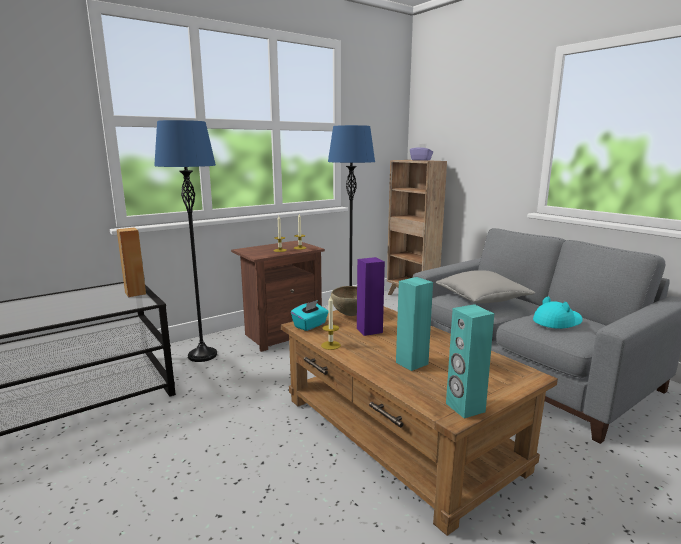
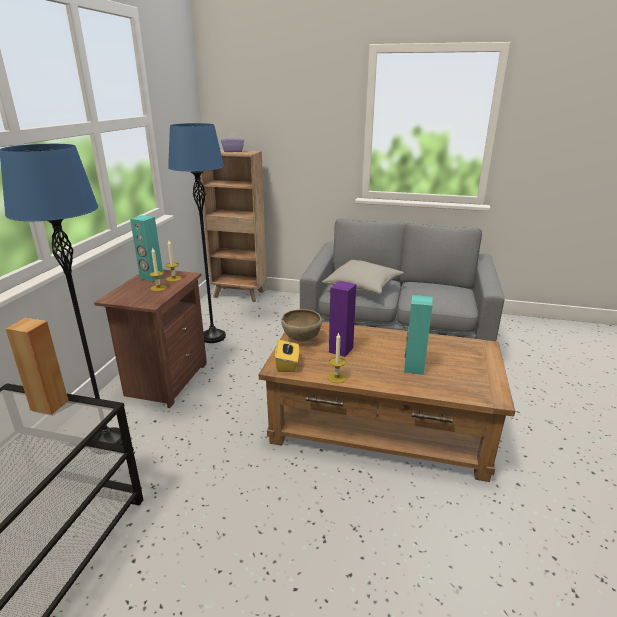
camera: 40 degrees left, 10 degrees up
turquoise tissue box [291,300,329,331] -> yellow tissue box [275,340,299,372]
turquoise speaker [446,304,494,419] -> turquoise speaker moved to [130,215,164,281]
turquoise hat [533,296,583,329] -> none

